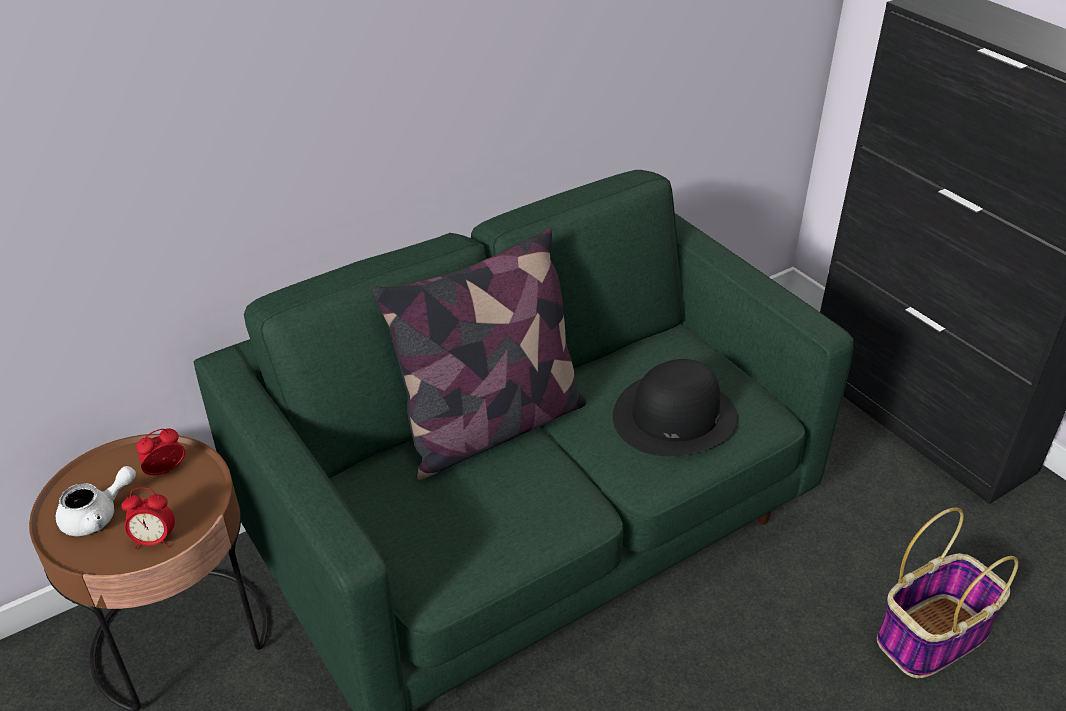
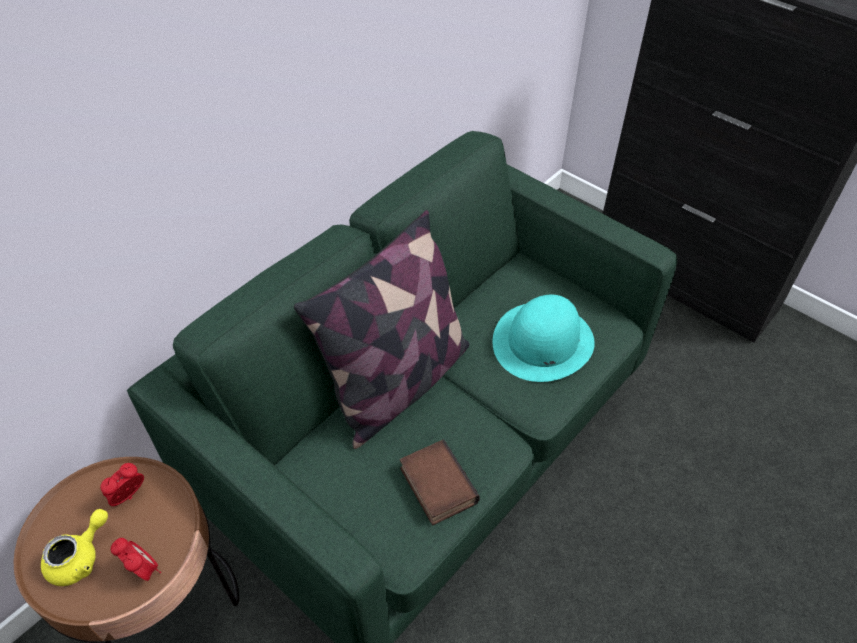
camera: 15 degrees left, 10 degrees up
white teapot [56,466,136,536] -> yellow teapot [41,509,108,586]
alarm clock [122,487,175,549] -> alarm clock turned 120 degrees counterclockwise [111,538,161,581]
black hat [613,359,738,456] -> turquoise hat [492,295,595,382]
basket [877,508,1019,678] -> none
none -> book [400,439,480,525]

